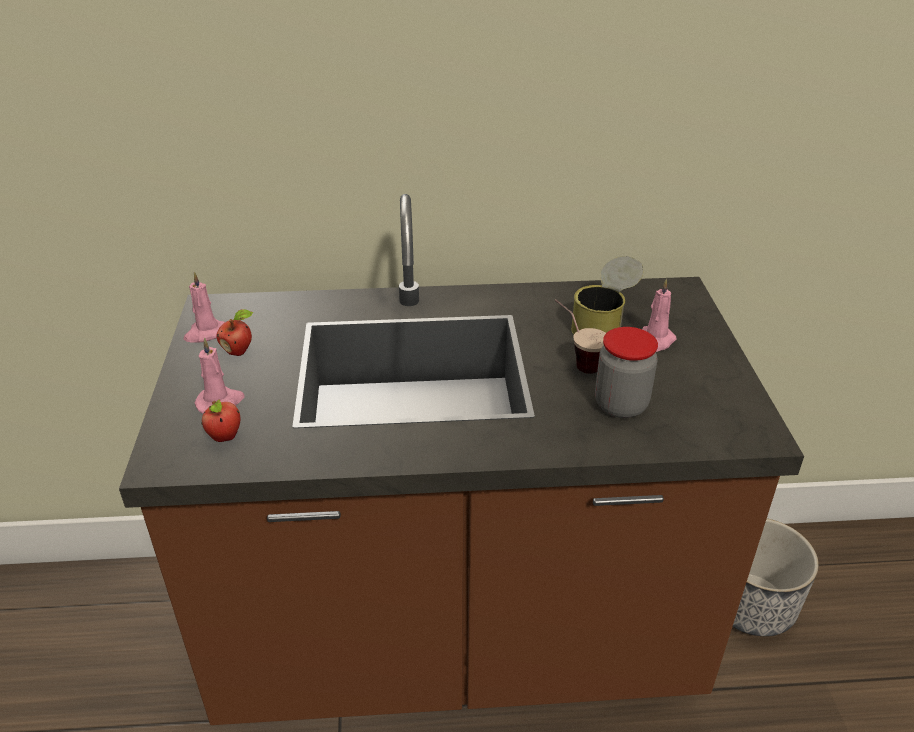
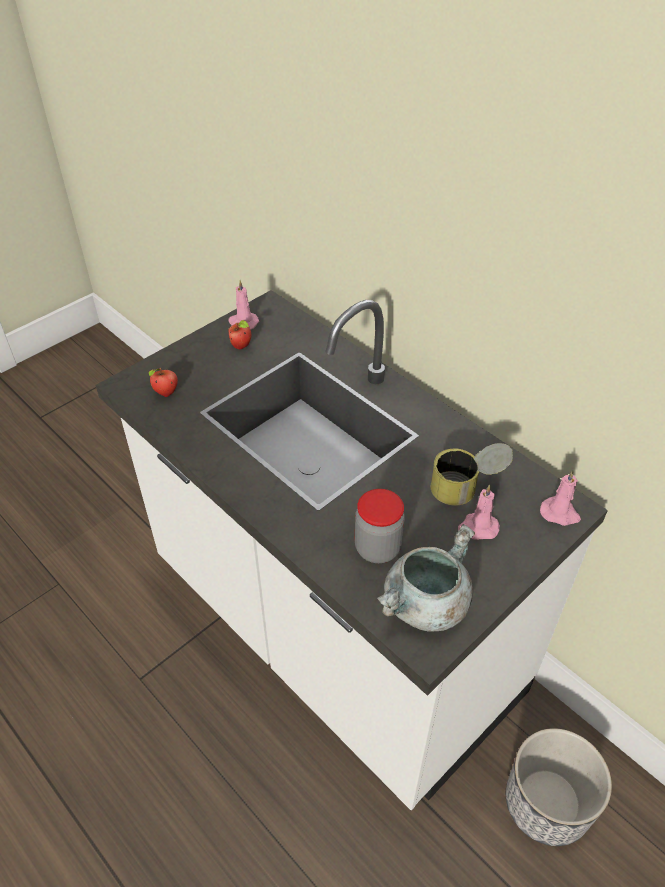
camera: 50 degrees right, 10 degrees up
brown counter [119,194,804,725] -> white counter [95,290,608,810]
pink candle [194,337,245,414] -> pink candle moved to [540,470,581,526]
cup [554,299,606,374] -> none
none -> grey cooking pot [377,524,475,632]

